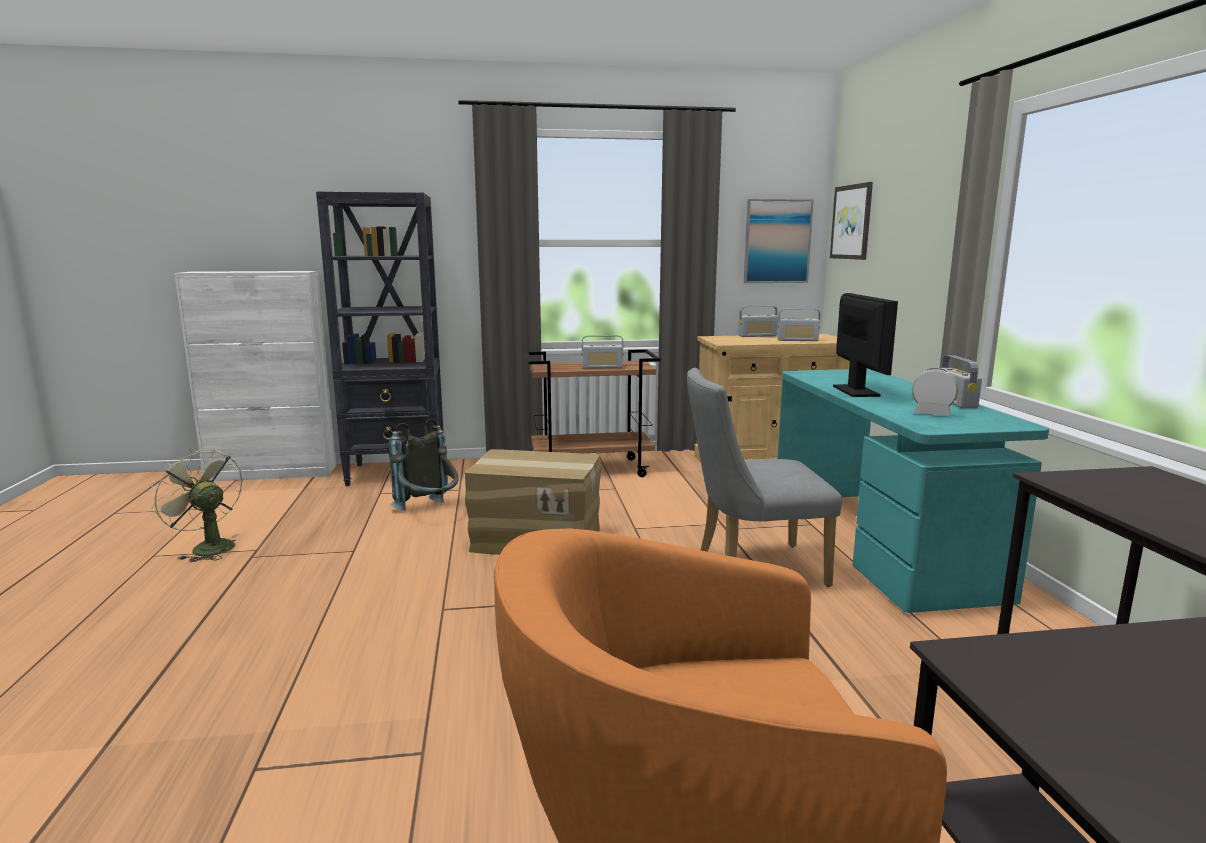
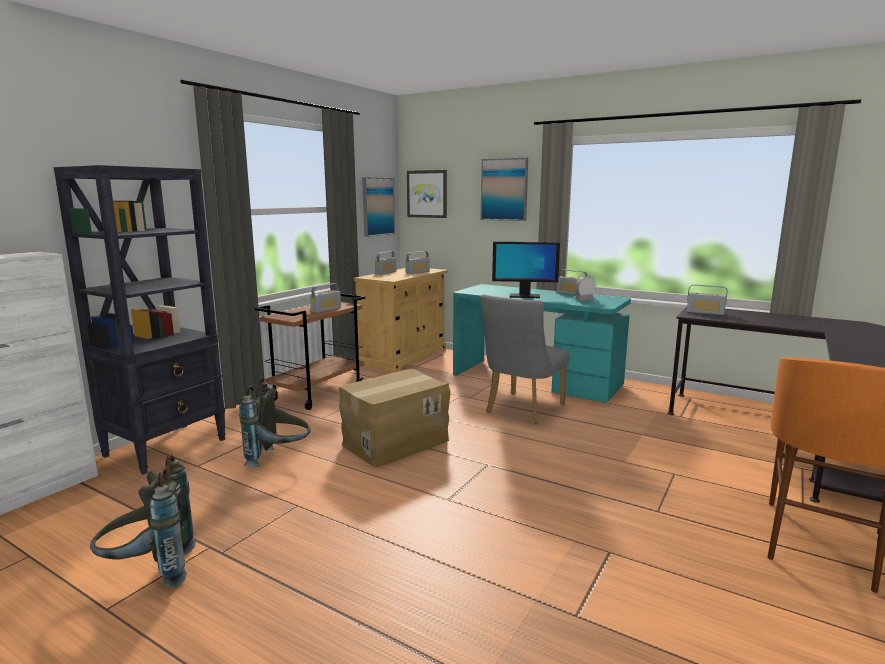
camera: 50 degrees left, 0 degrees up
green fan [149,448,242,562] -> grey backpack [90,454,196,588]
monitor [833,293,898,397] -> monitor turned 150 degrees clockwise [492,242,560,298]
none -> picture [480,158,528,221]
none -> radio [687,285,727,315]

